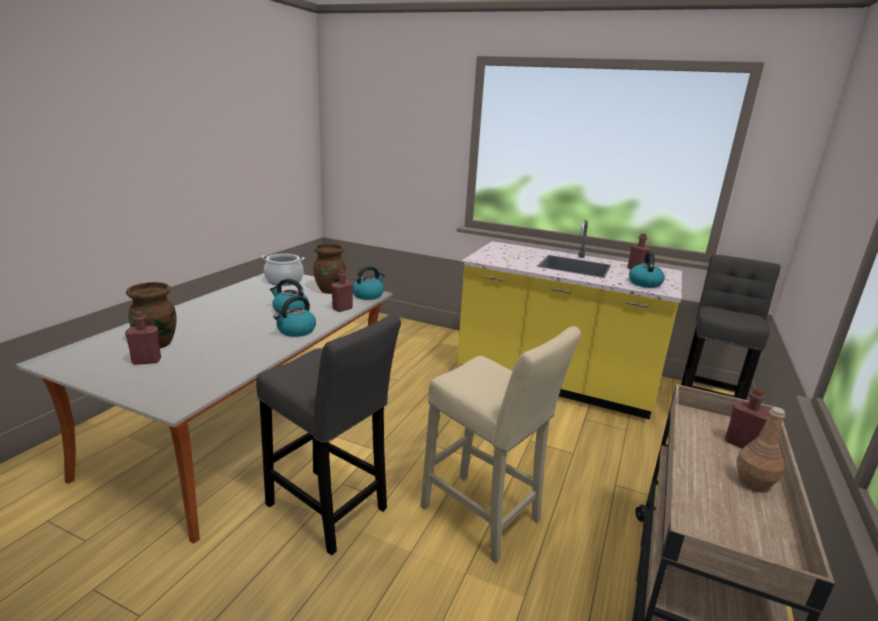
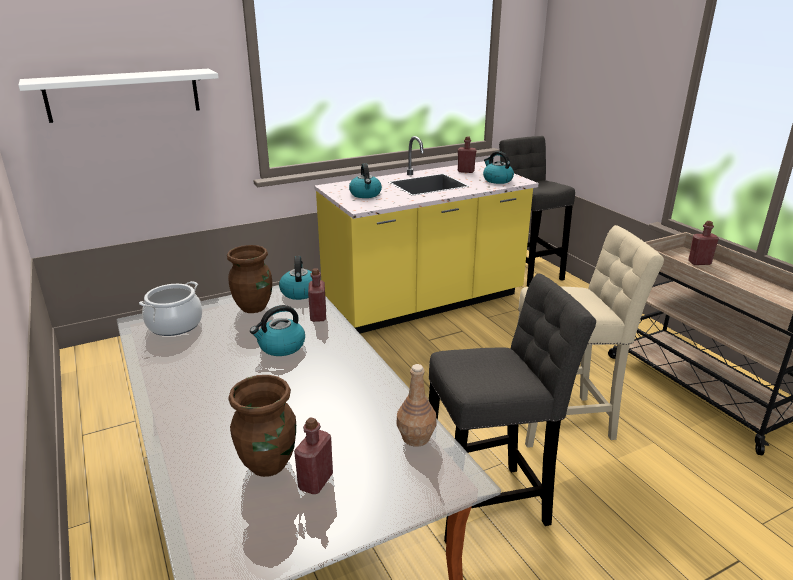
camera: 50 degrees left, 5 degrees up
kettle [273,296,316,337] -> kettle moved to [349,163,382,198]
brown bottle [737,407,786,492] -> brown bottle moved to [397,364,436,447]
none -> white shelf [18,68,219,123]

